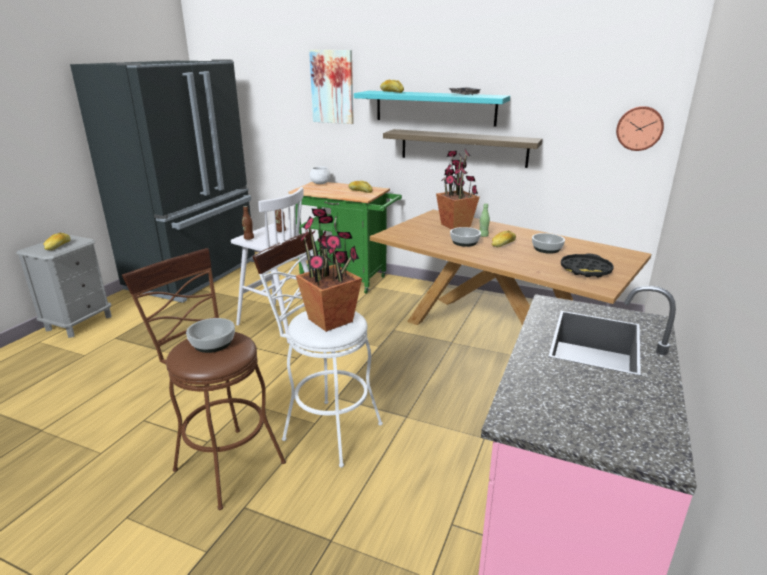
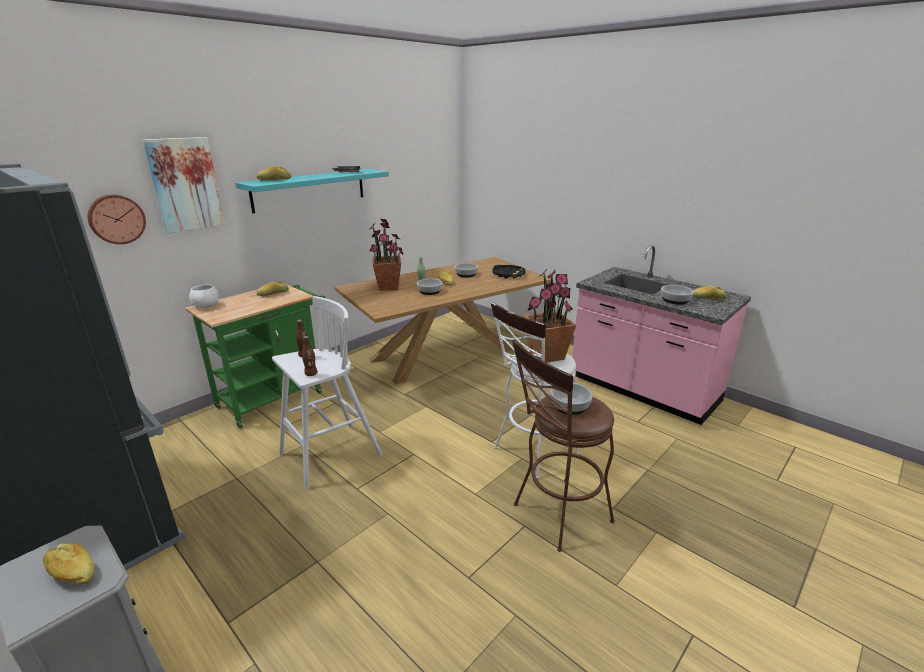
camera: 70 degrees left, 0 degrees up
shelf [383,129,542,168] -> none
wall clock [616,106,664,151] -> wall clock moved to [88,195,146,244]
none -> bowl [661,285,694,305]
none -> bread [693,286,726,299]

